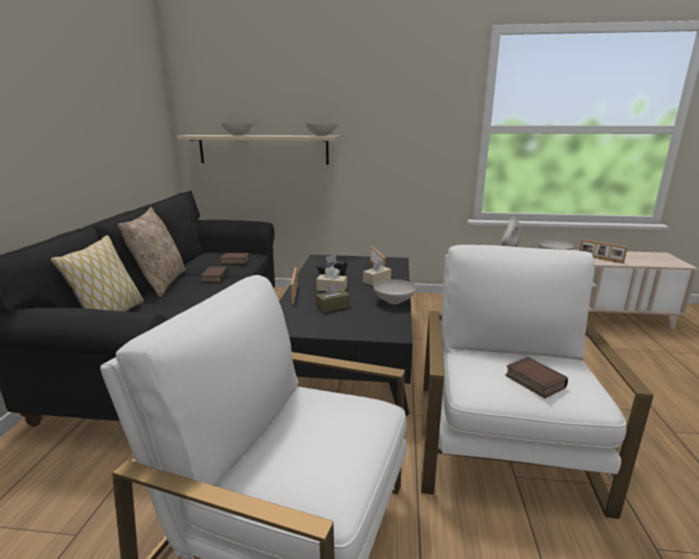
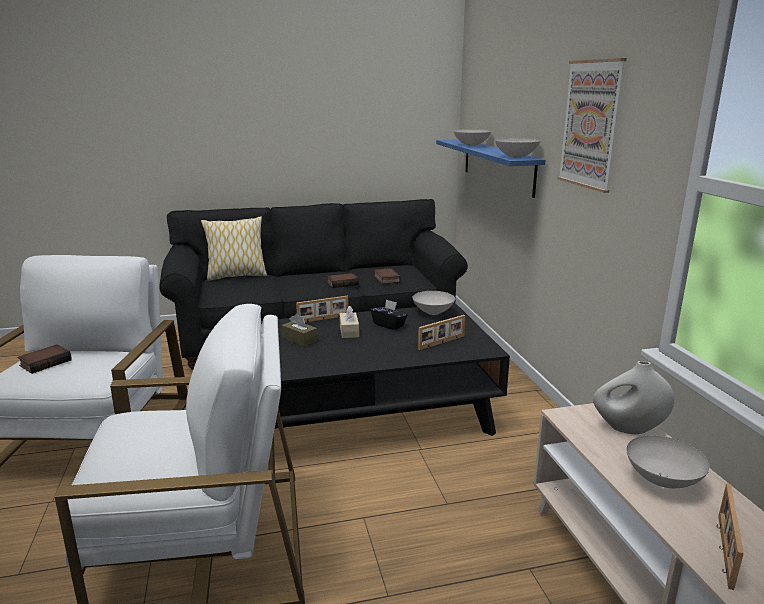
camera: 70 degrees right, 0 degrees up
beige pillow [118,207,186,297] -> none
beige shelf [177,135,339,165] -> blue shelf [436,139,545,198]
beige tissue box [363,260,391,286] -> none
white bowl [373,279,417,304] -> white bowl moved to [412,291,455,315]
book [505,357,568,398] -> book moved to [18,344,72,374]
none -> picture [557,58,627,193]

